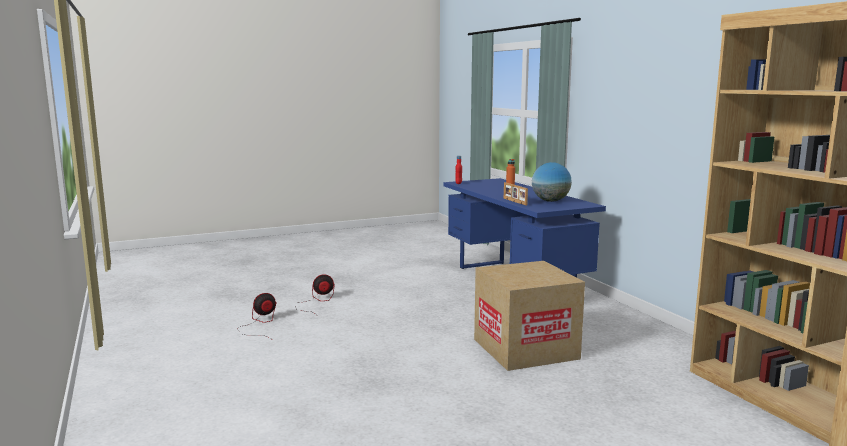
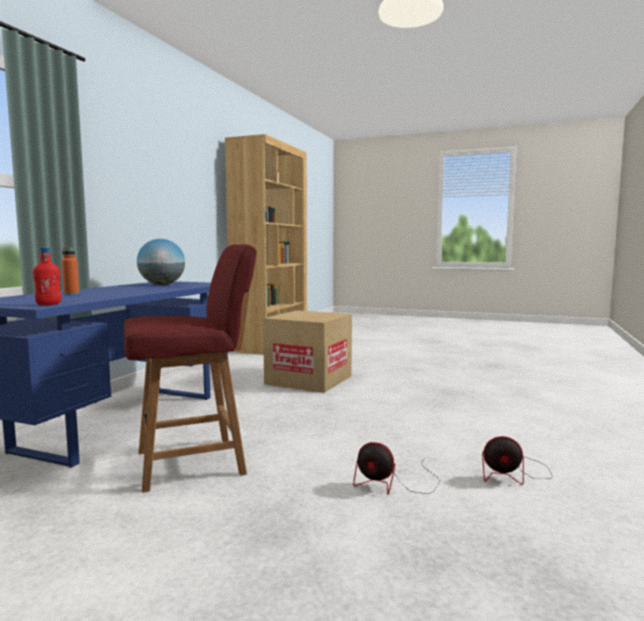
camera: 135 degrees left, 5 degrees down
picture frame [504,182,528,206] -> none
none -> red chair [124,244,256,492]

